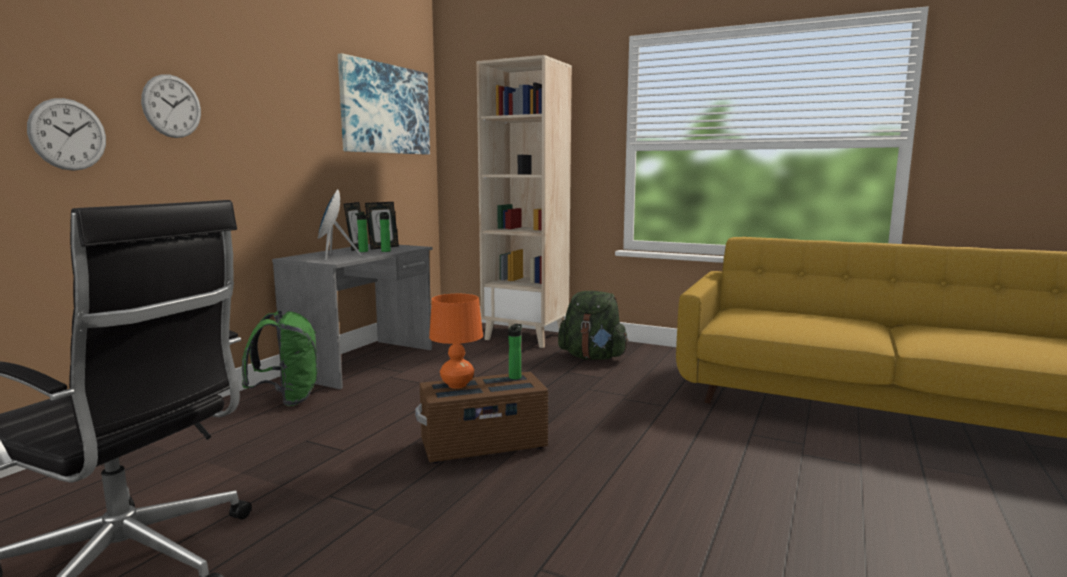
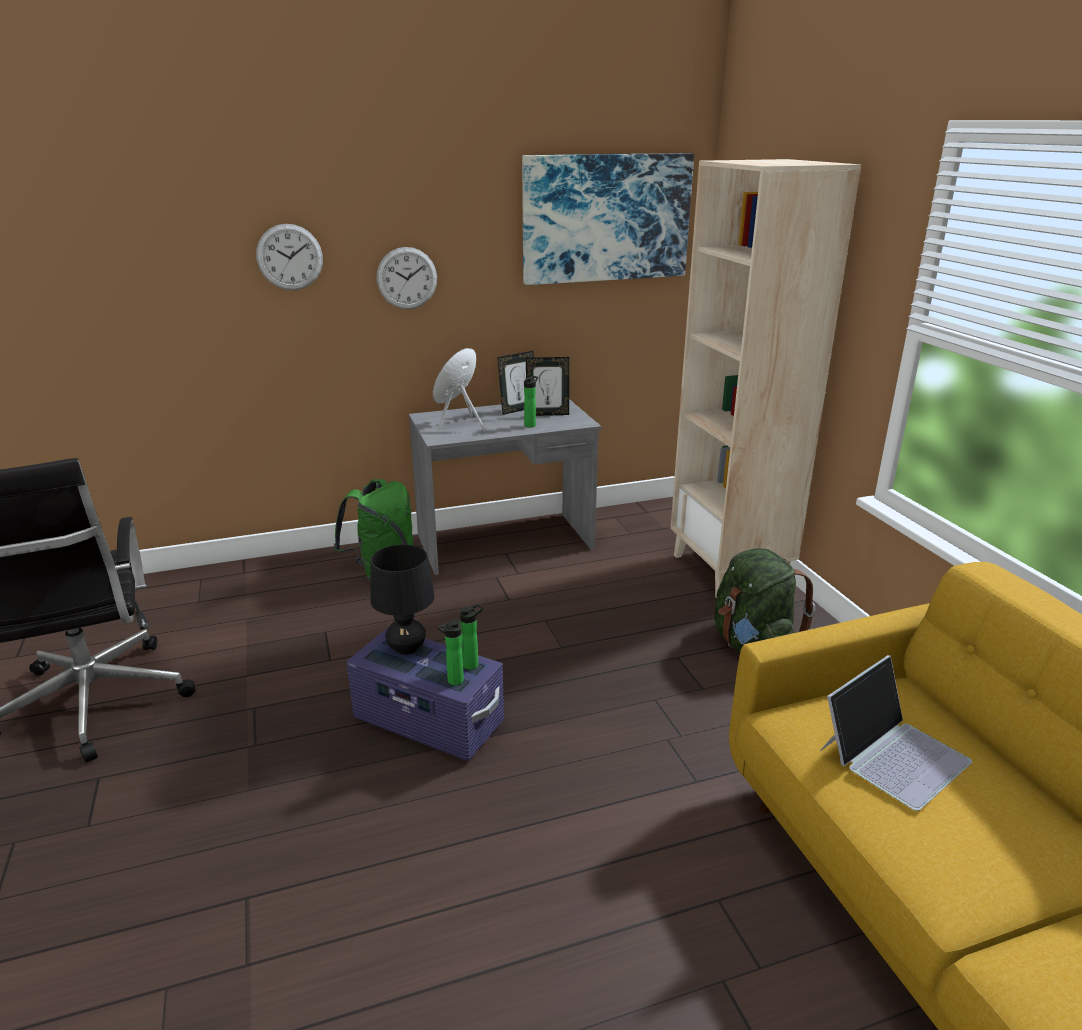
camera: 45 degrees right, 15 degrees up
wall clock [27,98,106,171] -> wall clock moved to [377,247,437,309]
bottle [355,212,368,252] -> bottle moved to [437,620,464,685]
brown storage box [415,372,549,463] -> purple storage box [347,628,504,761]
orange table lamp [429,294,483,389] -> black table lamp [370,545,434,655]
none -> laptop [820,655,972,811]

